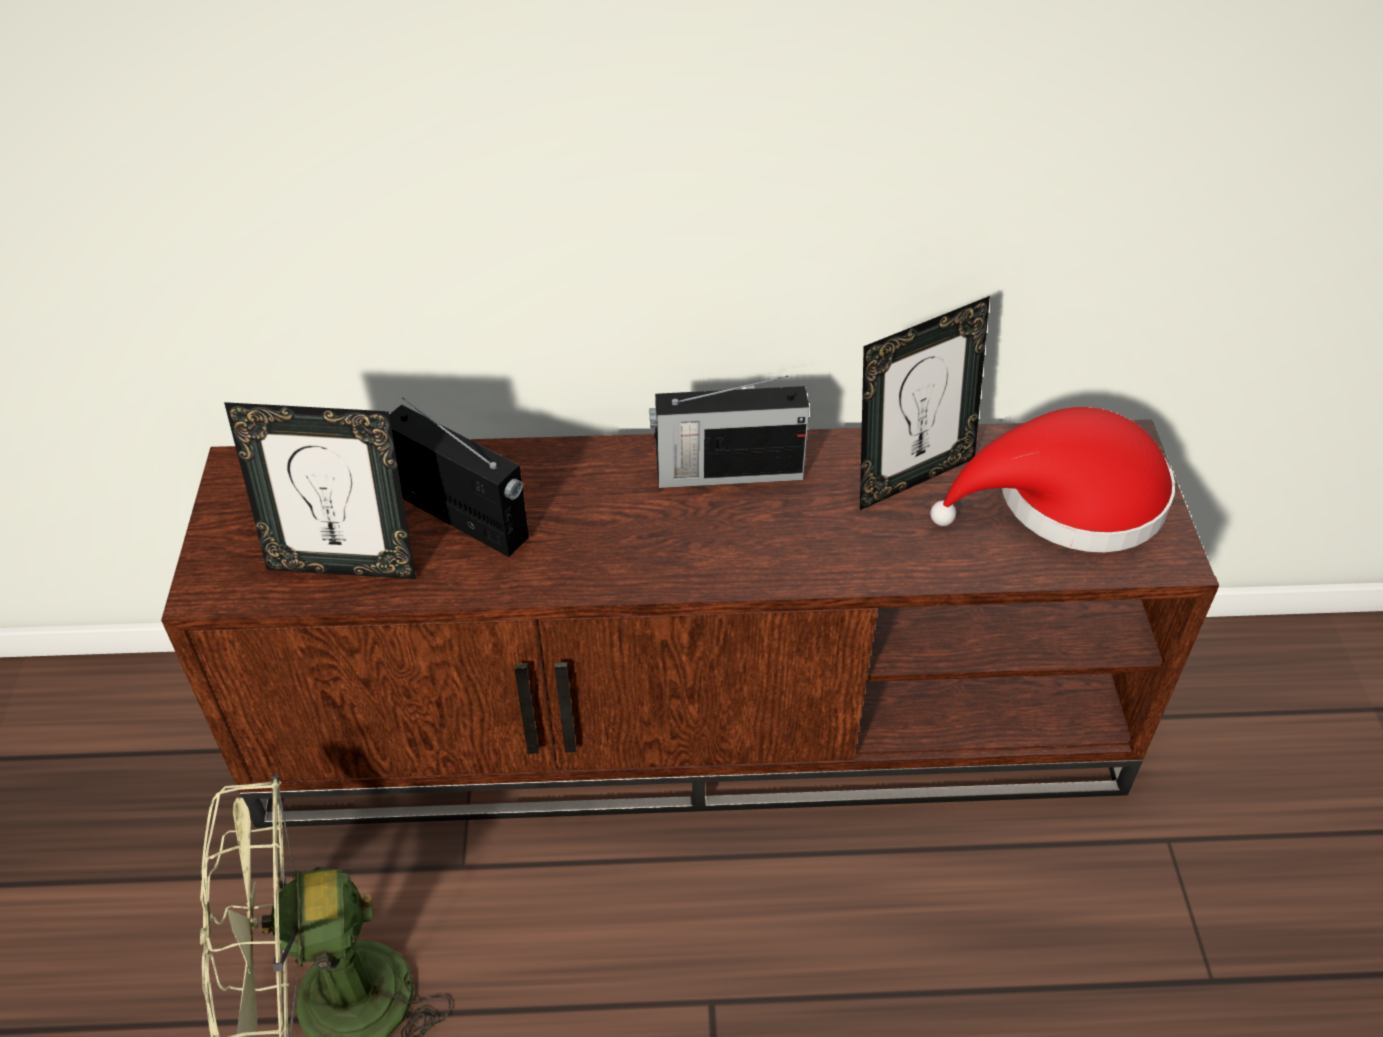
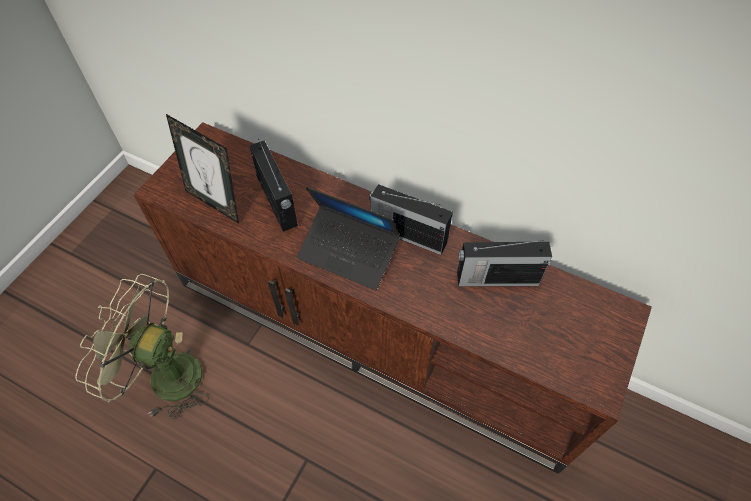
camera: 30 degrees right, 10 degrees up
picture frame [860,296,990,510] -> radio [457,240,552,287]
red hat [930,407,1175,552] -> none
none -> laptop [297,187,400,290]

